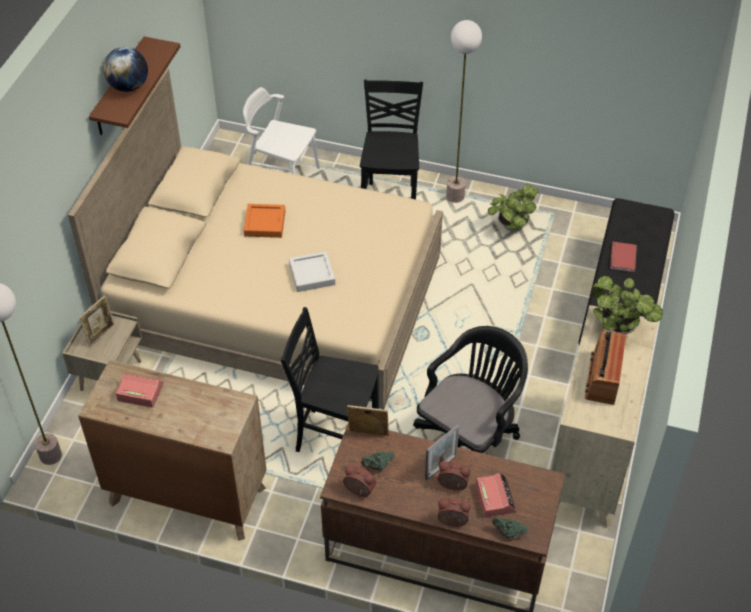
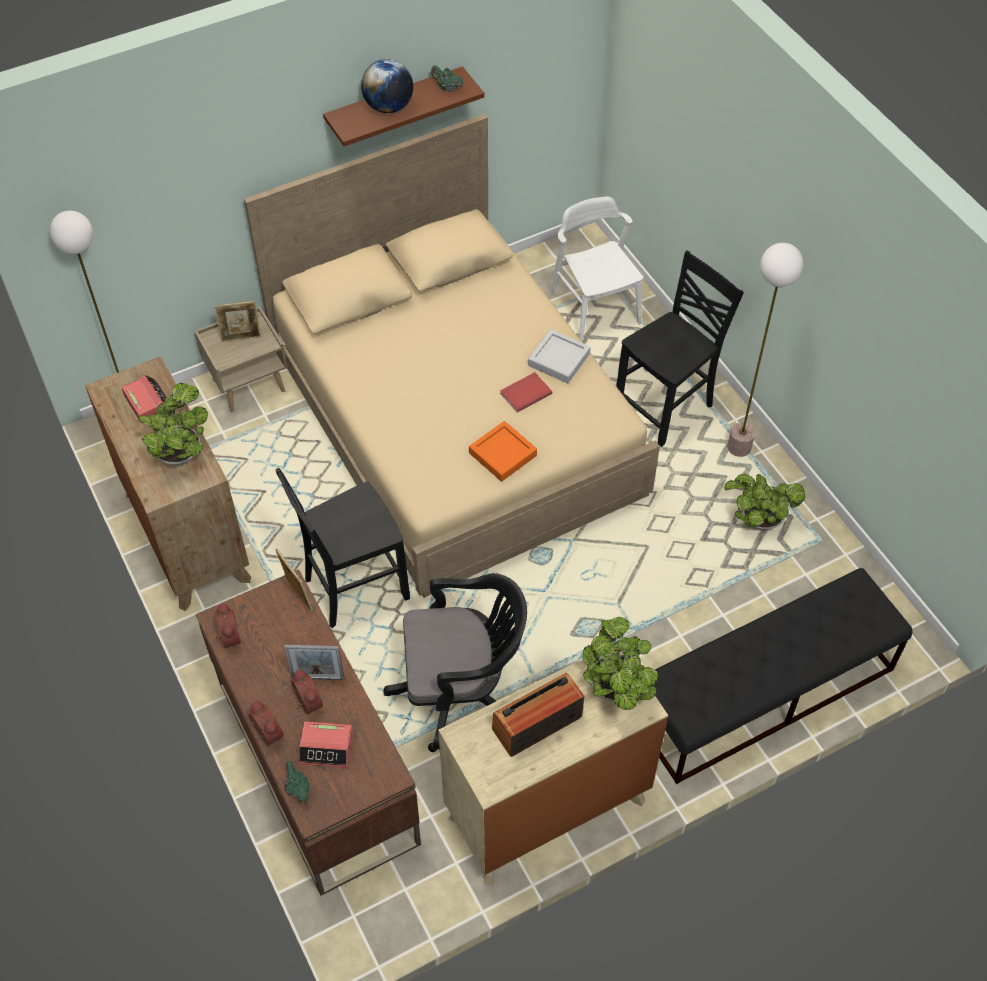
camera: 45 degrees right, 5 degrees up
orange tray [244,204,285,238] -> orange tray moved to [469,421,537,482]
black chair [281,307,379,452] -> black chair turned 90 degrees counterclockwise [275,468,410,628]
grey tray [289,251,335,292] -> grey tray moved to [528,329,591,383]
green teapot [361,451,395,470] -> green teapot moved to [431,65,464,92]
alarm clock [476,473,517,517] -> alarm clock turned 60 degrees clockwise [299,721,353,768]
red book [610,242,637,272] -> red book moved to [500,372,552,412]
none -> potted plant [139,383,208,466]

